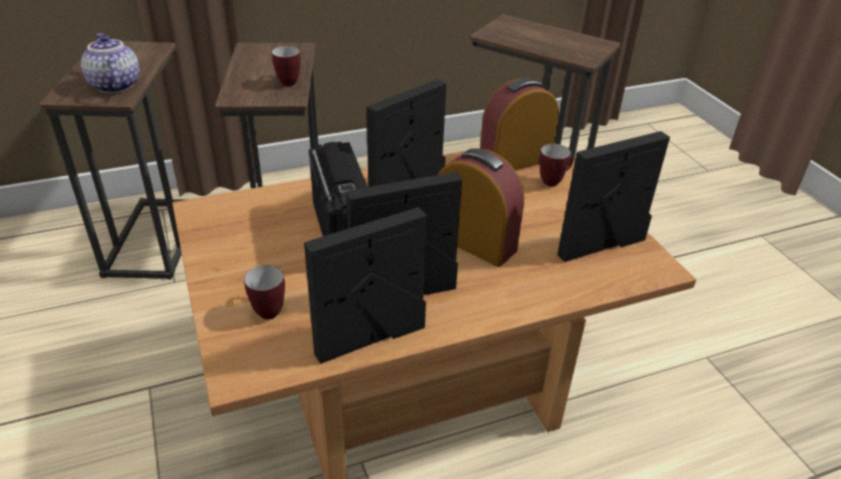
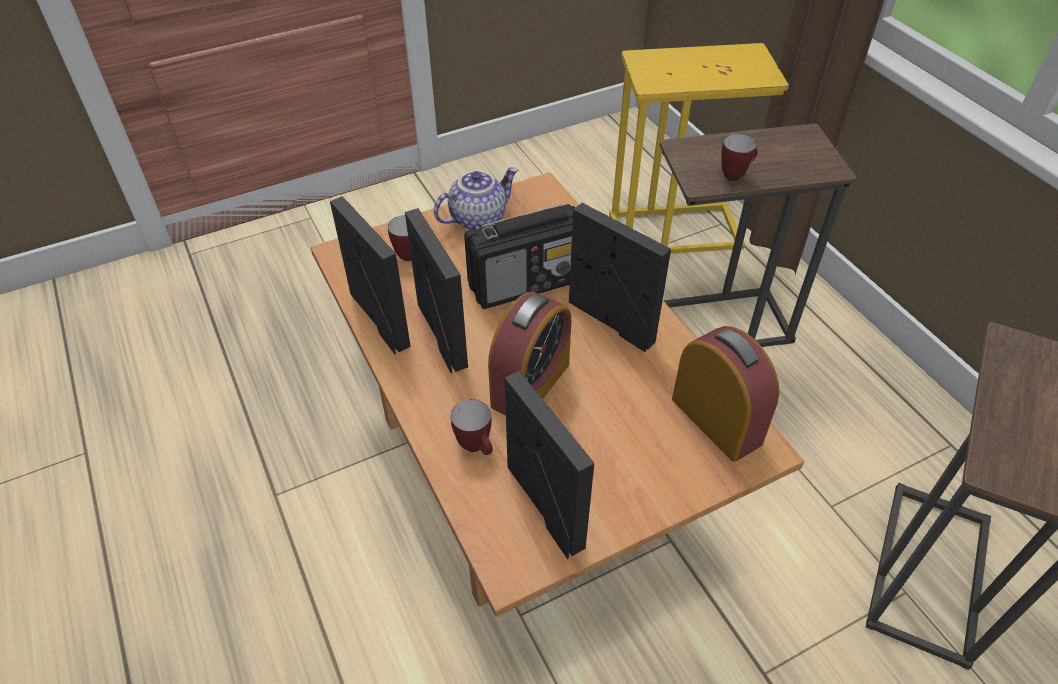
camera: 85 degrees right, 10 degrees up
brown side table [40,41,188,279] -> yellow side table [609,43,789,254]
teapot [81,33,140,93] -> teapot moved to [434,167,518,230]
mug [539,144,573,187] -> mug moved to [451,399,493,455]

